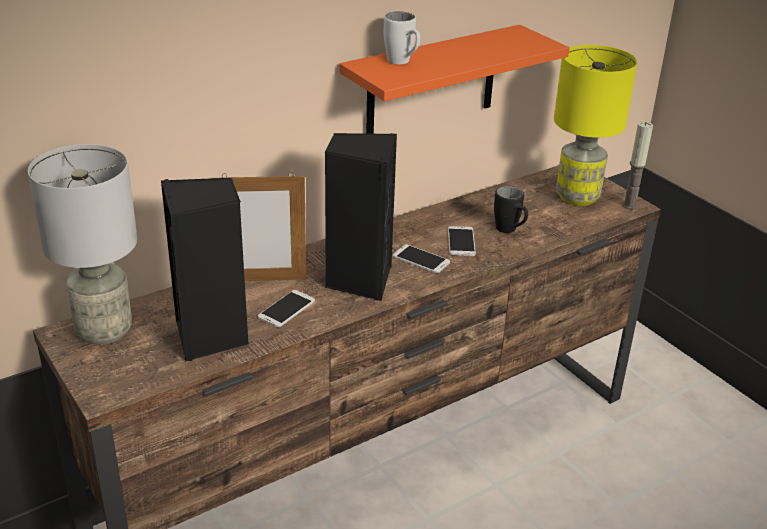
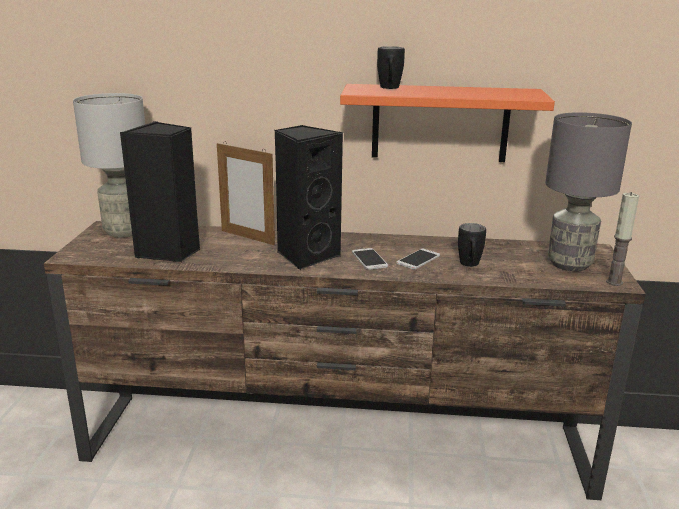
camera: 40 degrees right, 10 degrees down
phone [258,290,315,327] -> none
white mug [383,12,420,64] -> black mug [377,46,405,89]
yellow table lamp [554,45,637,206] -> grey table lamp [545,112,632,271]

